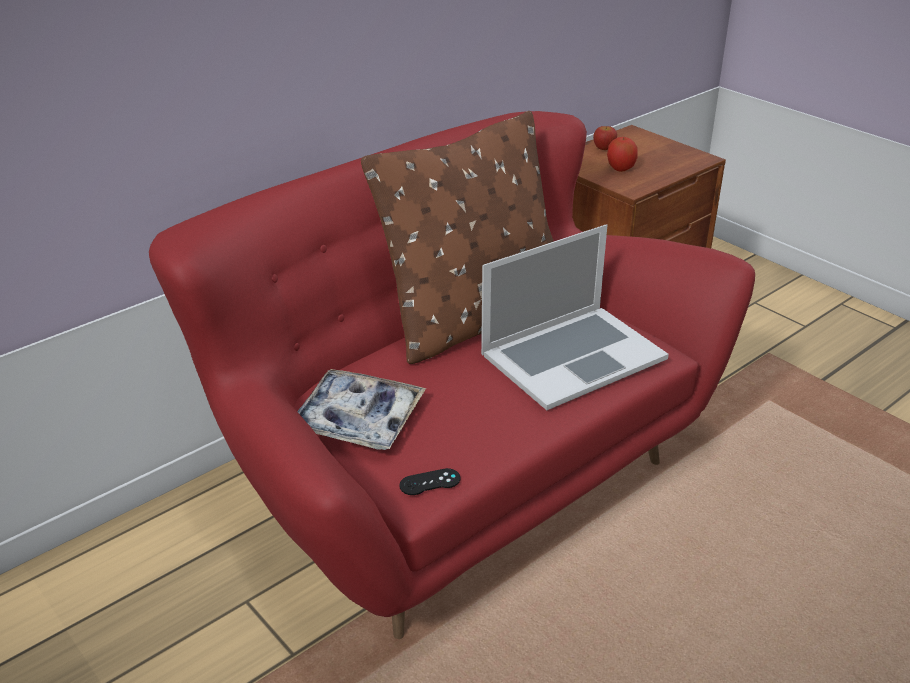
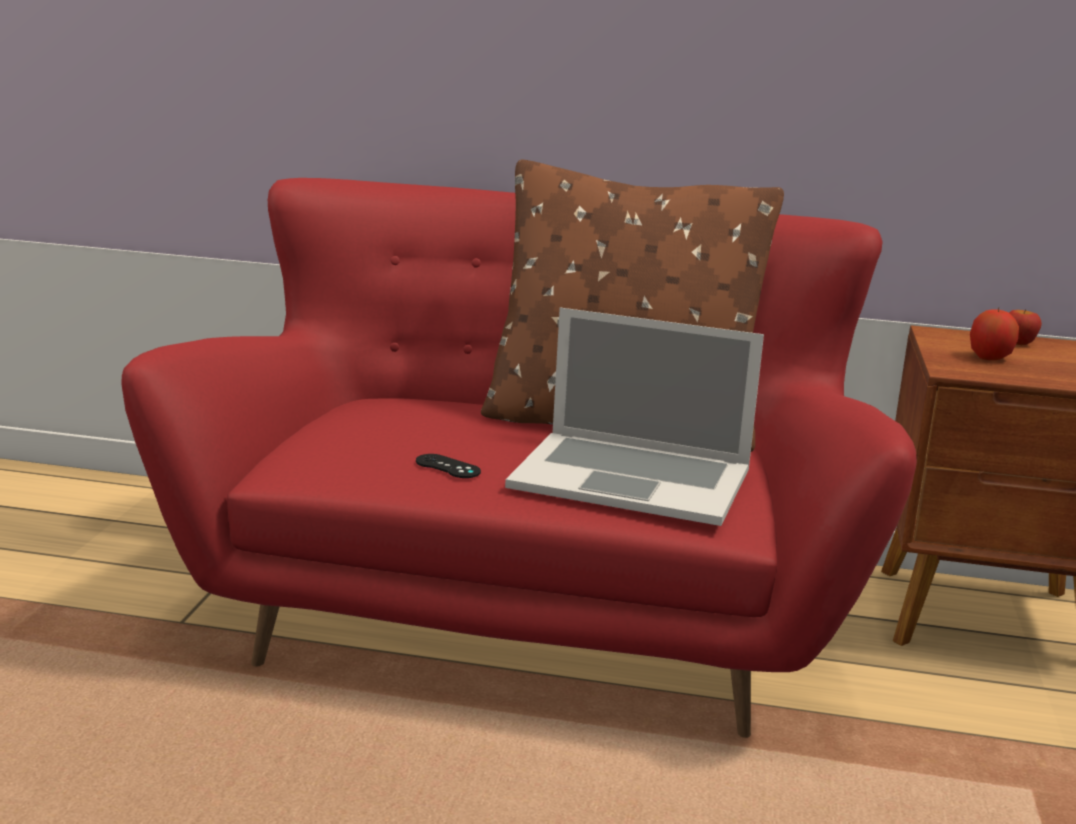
camera: 50 degrees right, 15 degrees down
tray [297,369,426,450] -> none
black game controller [399,468,461,495] -> black game controller moved to [416,454,481,478]

